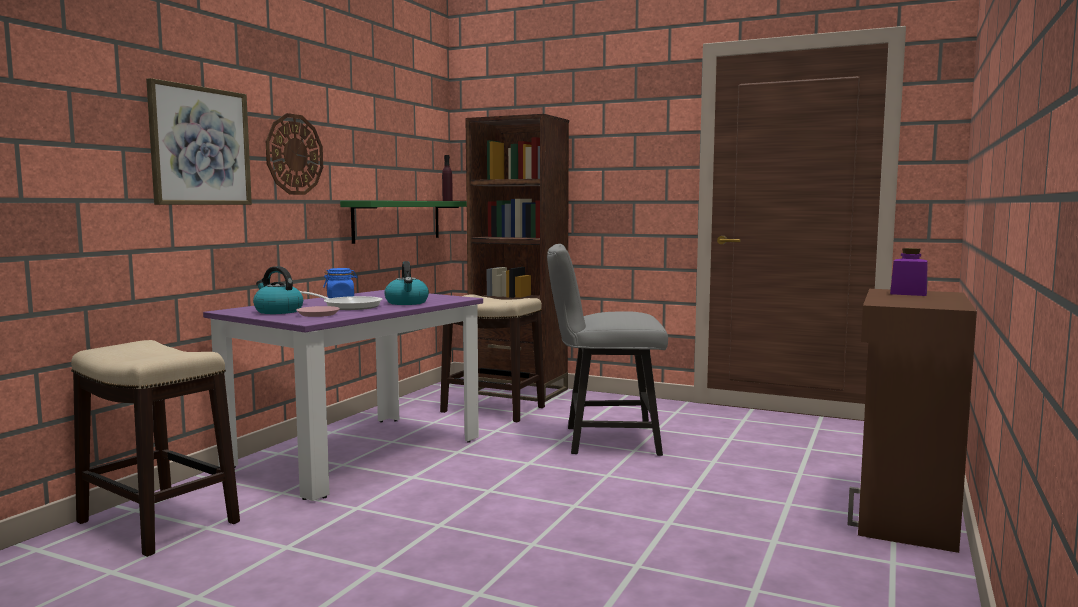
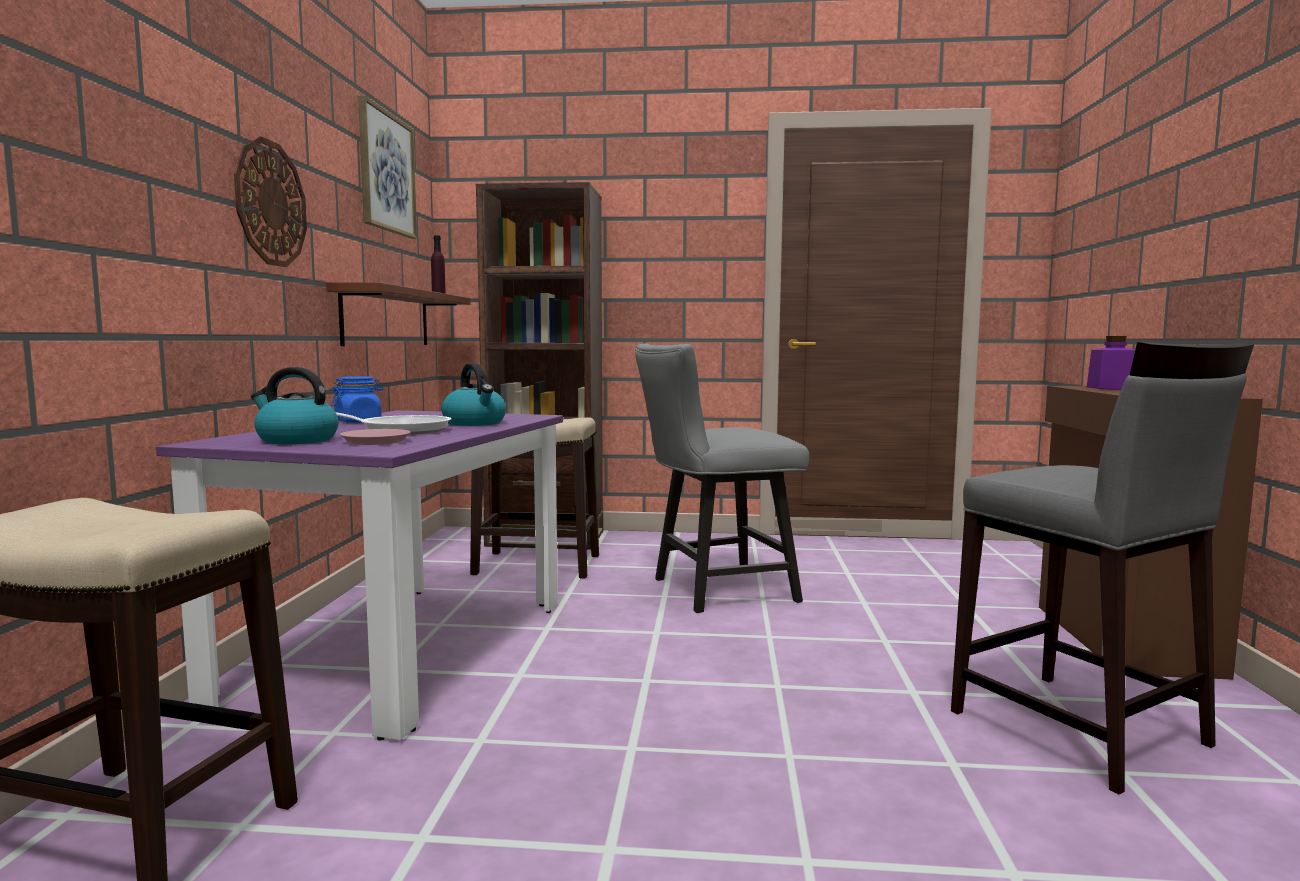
camera: 20 degrees left, 0 degrees up
picture [146,78,252,205] -> picture moved to [358,95,417,239]
green shelf [340,201,467,244] -> brown shelf [326,282,470,346]
none -> grey stool [951,342,1254,795]

